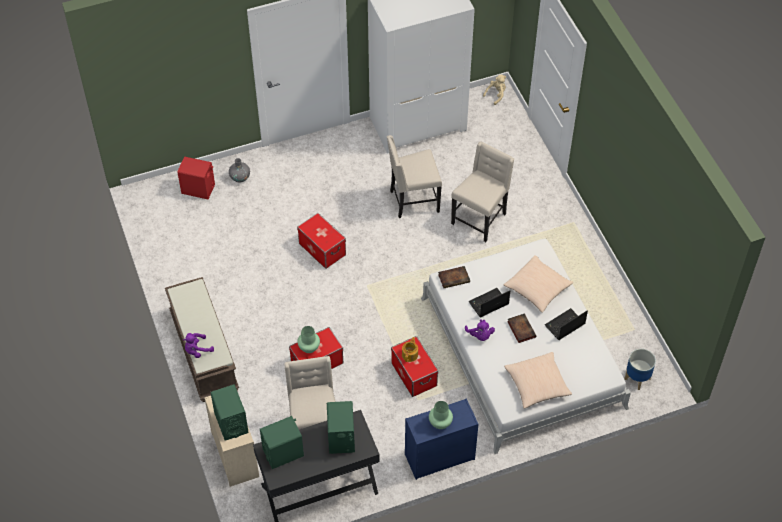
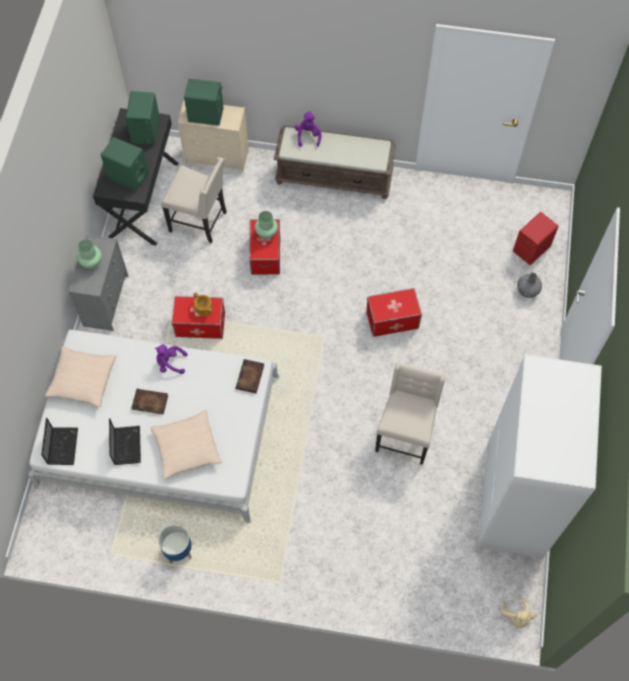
camera: 120 degrees right, 10 degrees up
blue dresser [405,398,478,480] -> grey dresser [68,234,129,331]
beige chair [451,141,514,242] -> none
laptop [469,288,510,318] -> laptop moved to [41,418,78,465]
planter [624,349,656,390] -> planter moved to [158,525,192,564]

